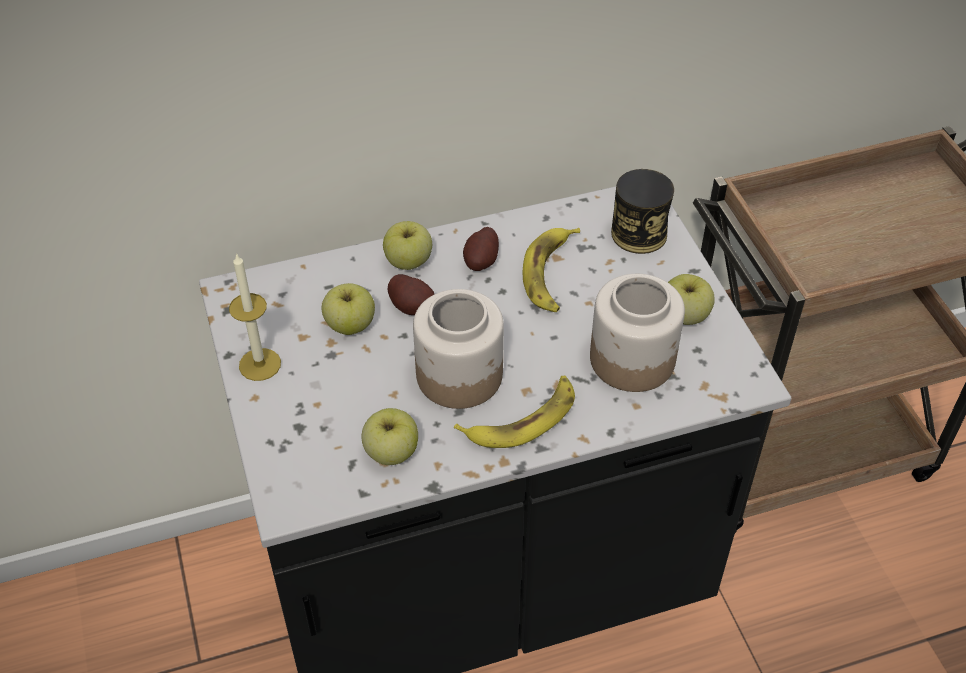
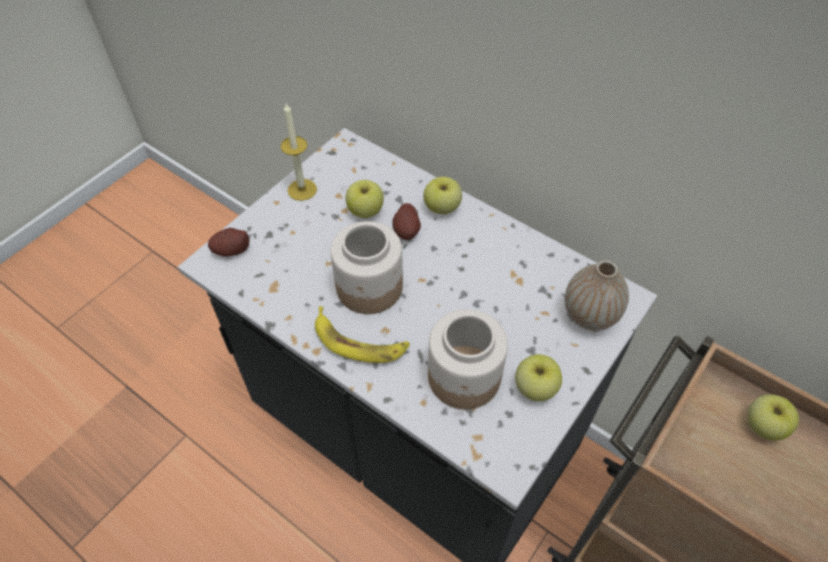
camera: 55 degrees right, 5 degrees up
apple [362,408,418,465] -> apple moved to [748,394,799,440]
potato [463,227,499,271] -> potato moved to [208,228,249,257]
banana [523,228,580,312] -> none
can [611,169,674,254] -> vase [565,260,629,331]

